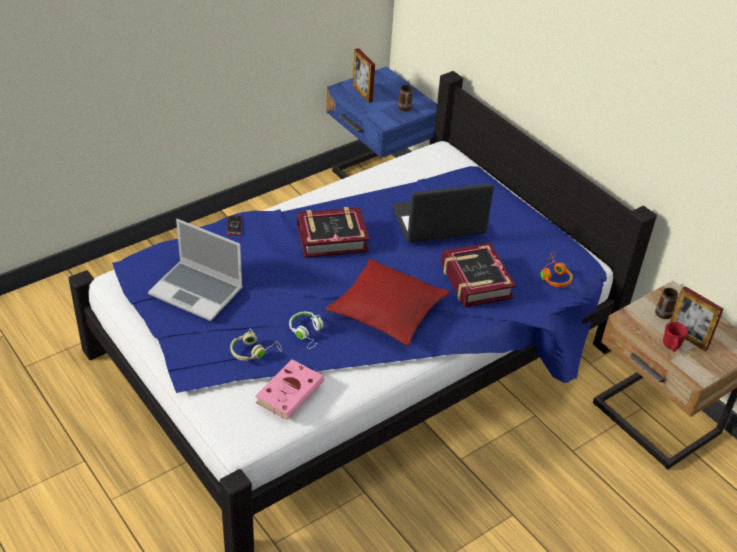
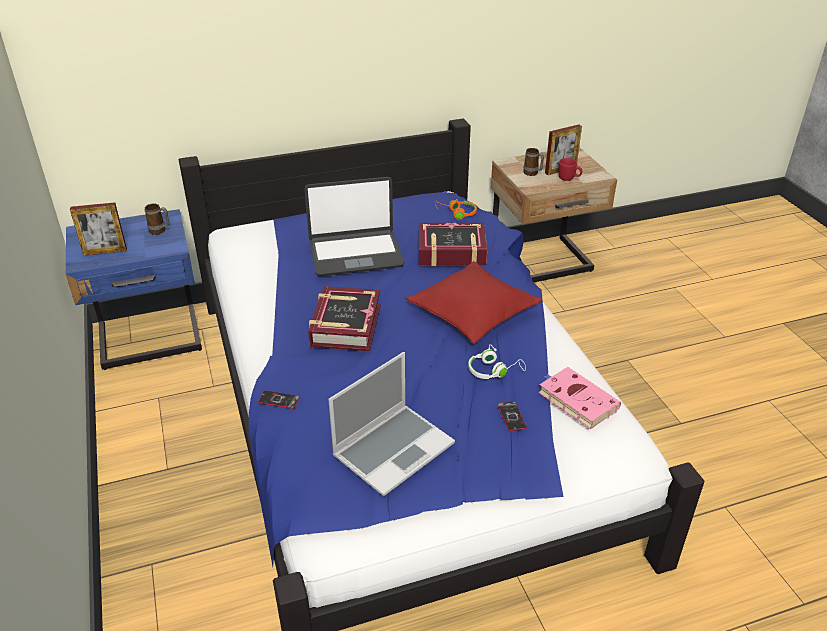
camera: 70 degrees left, 5 degrees down
beige headphones [230,328,282,361] -> phone [497,401,527,431]
laptop [392,183,494,243] -> laptop turned 105 degrees counterclockwise [304,177,404,276]

